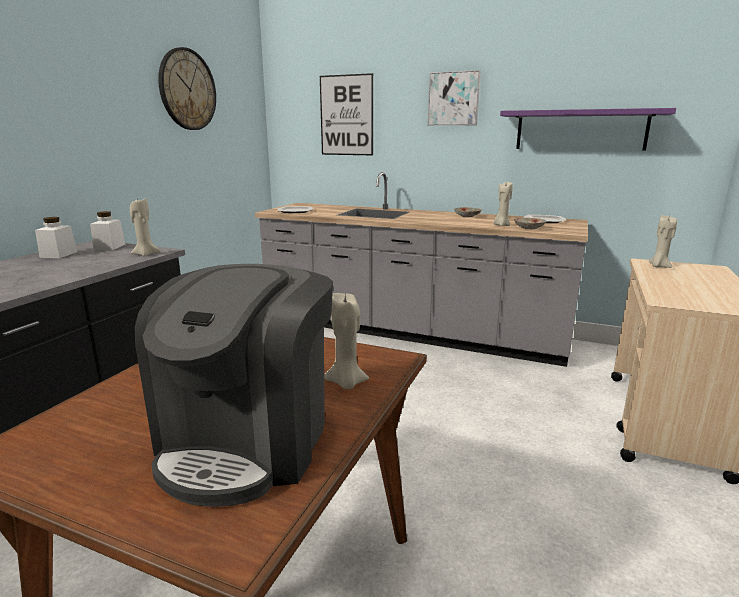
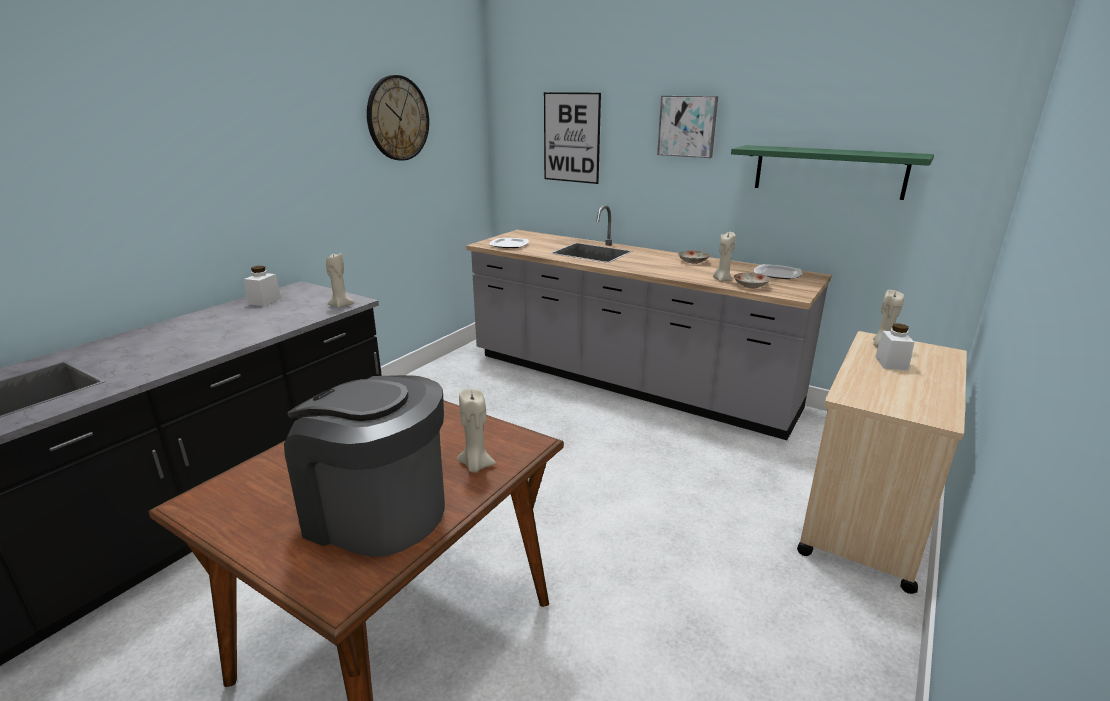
camera: 10 degrees right, 5 degrees up
white jar [90,211,125,250] -> white jar moved to [875,323,914,371]
coffee machine [135,264,333,507] -> coffee machine turned 90 degrees clockwise [284,375,445,557]
purple shelf [500,108,676,150] -> green shelf [731,145,934,200]

